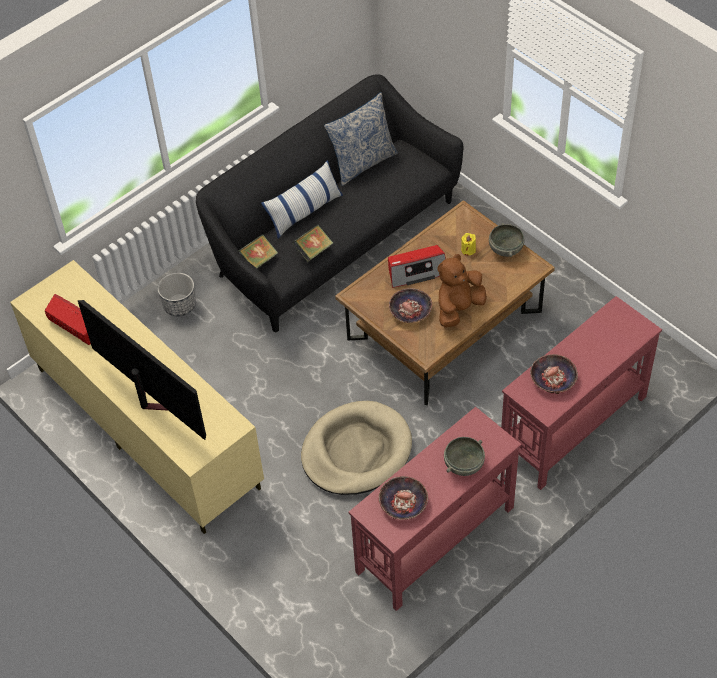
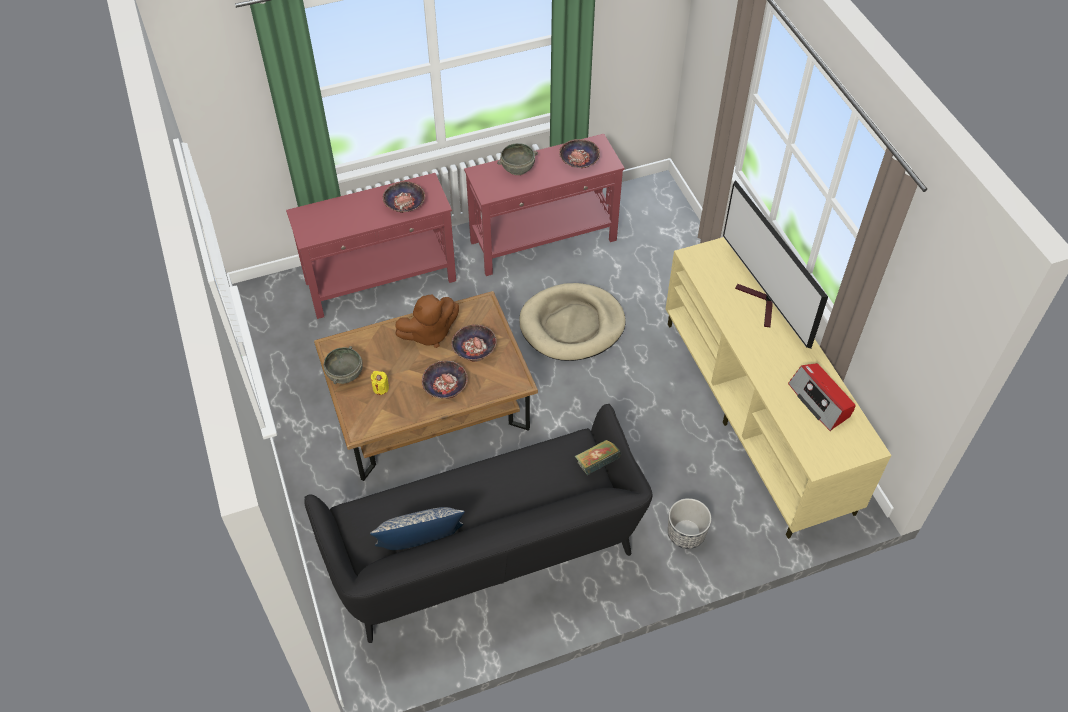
camera: 160 degrees left, 0 degrees up
pillow [261,160,343,239] -> none
book [292,225,333,262] -> none
radio [388,245,446,288] -> bowl [422,361,468,399]

